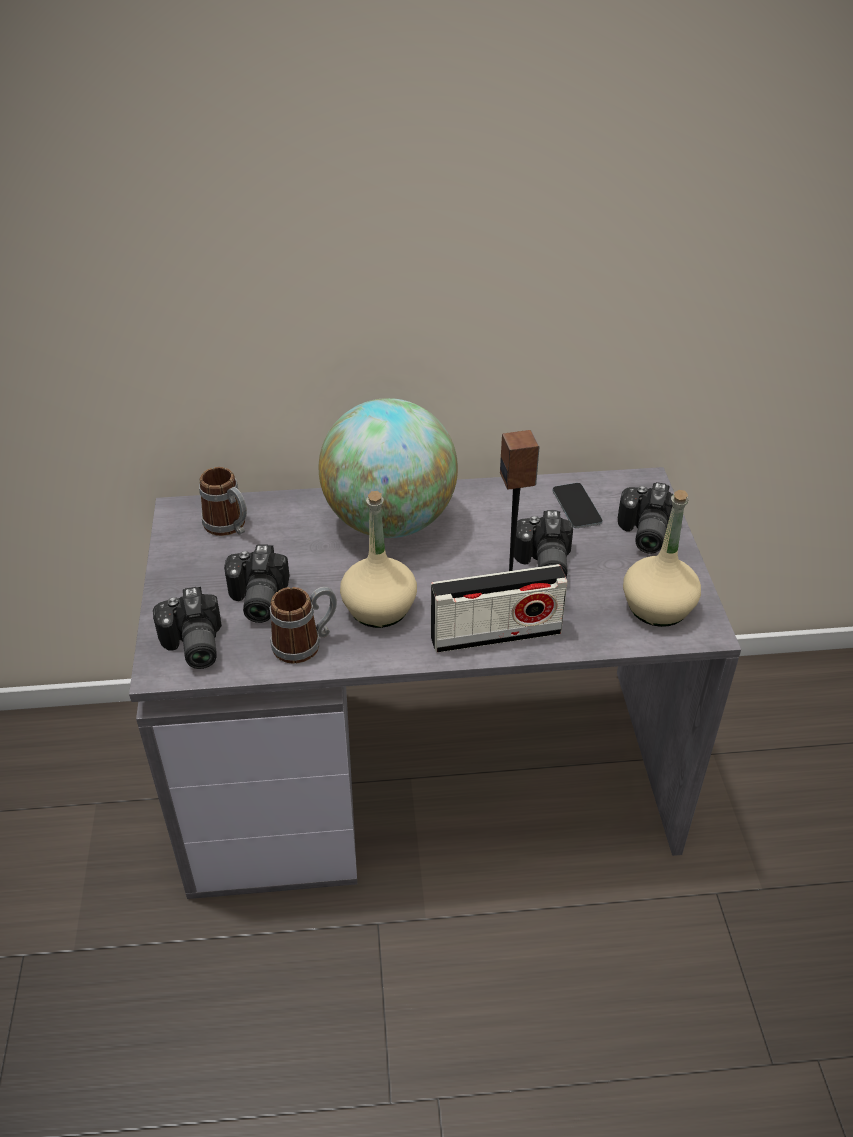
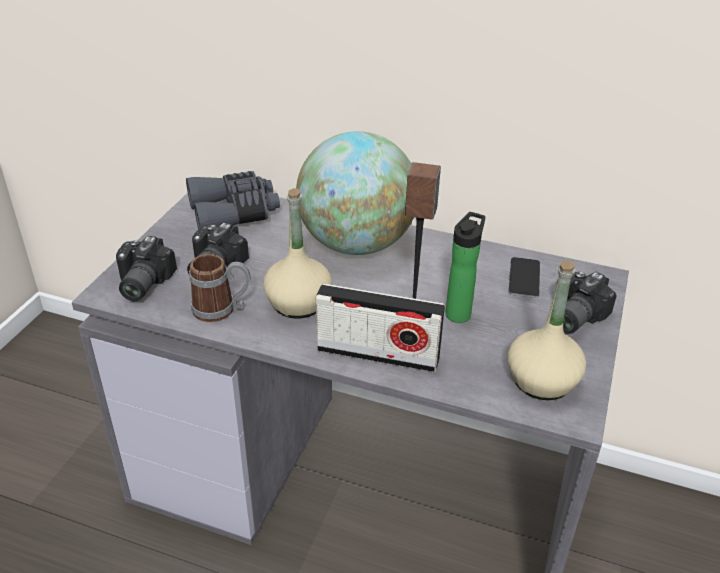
camera: 25 degrees right, 5 degrees down
mug [199,467,247,536] -> grey binoculars [186,171,280,230]
camera [514,510,573,576] -> bottle [445,212,486,323]

